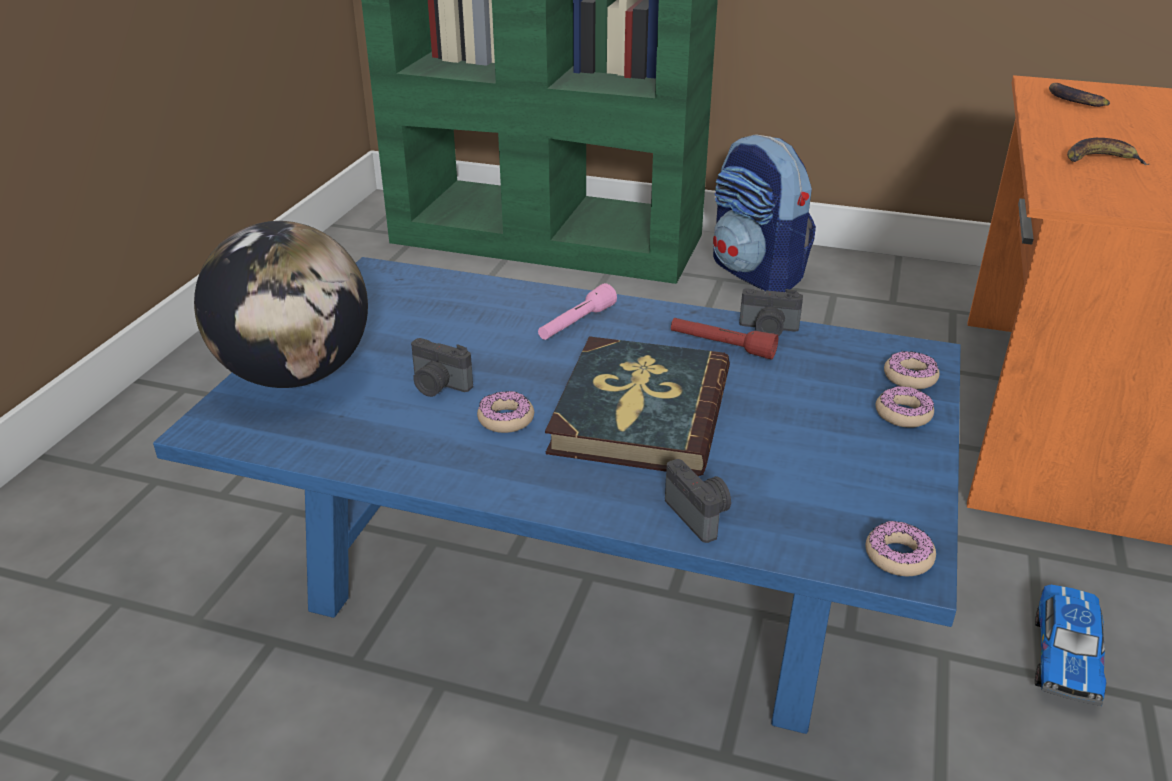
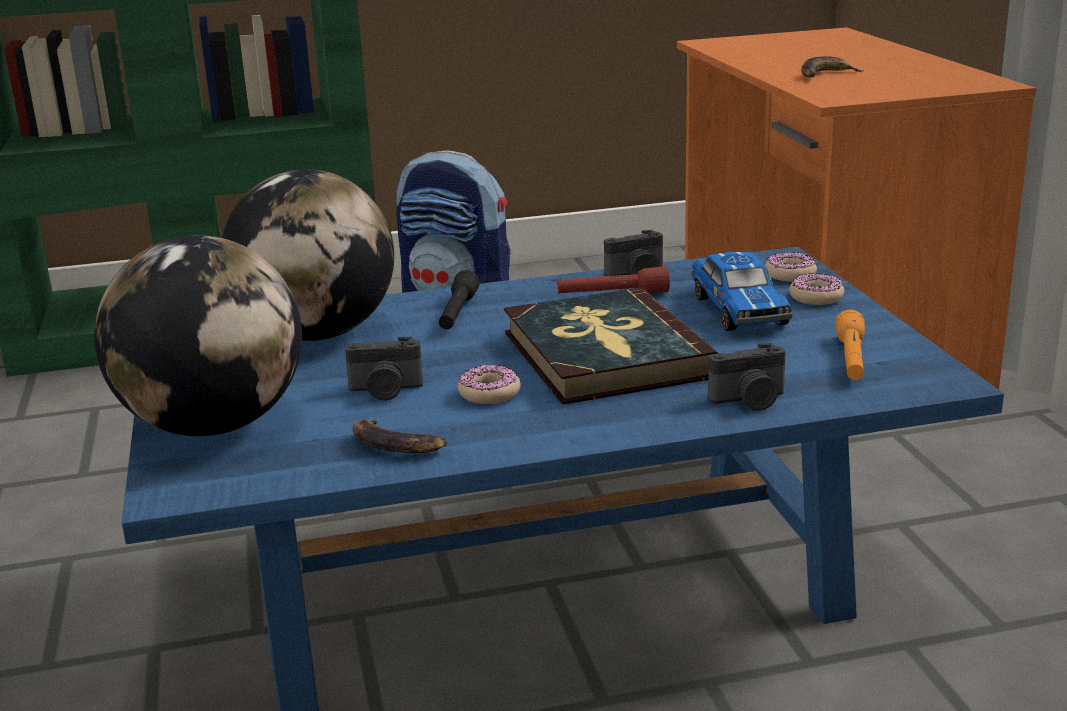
camera: 30 degrees left, 10 degrees down
pink flashlight [538,283,617,340] -> black flashlight [439,270,480,329]
camera [665,459,731,543] -> camera turned 135 degrees clockwise [708,343,786,411]
donut [866,521,936,576] -> none
toy car [1035,585,1107,706] -> toy car moved to [691,252,792,331]
banana [1049,83,1110,107] -> banana moved to [352,418,447,453]
none -> globe [222,169,394,341]
none -> orange flashlight [835,310,865,380]

